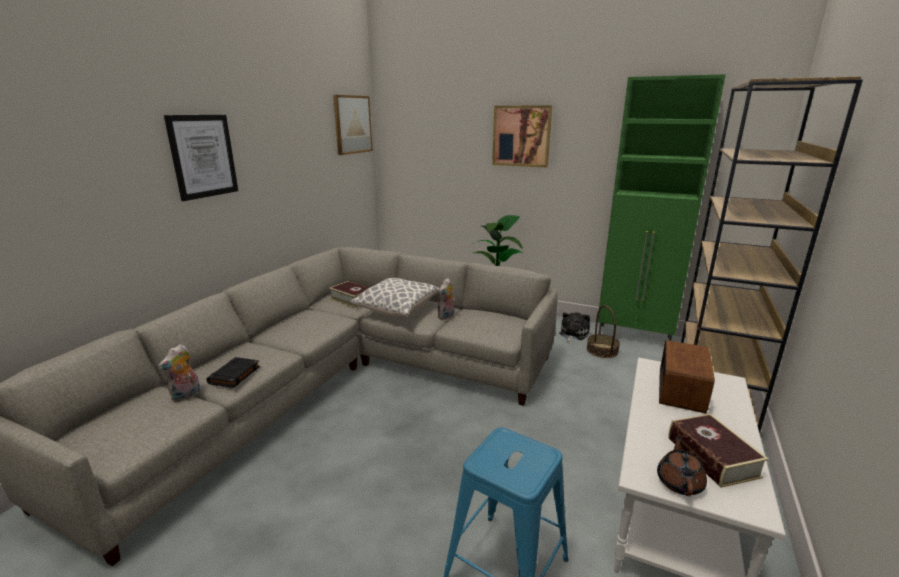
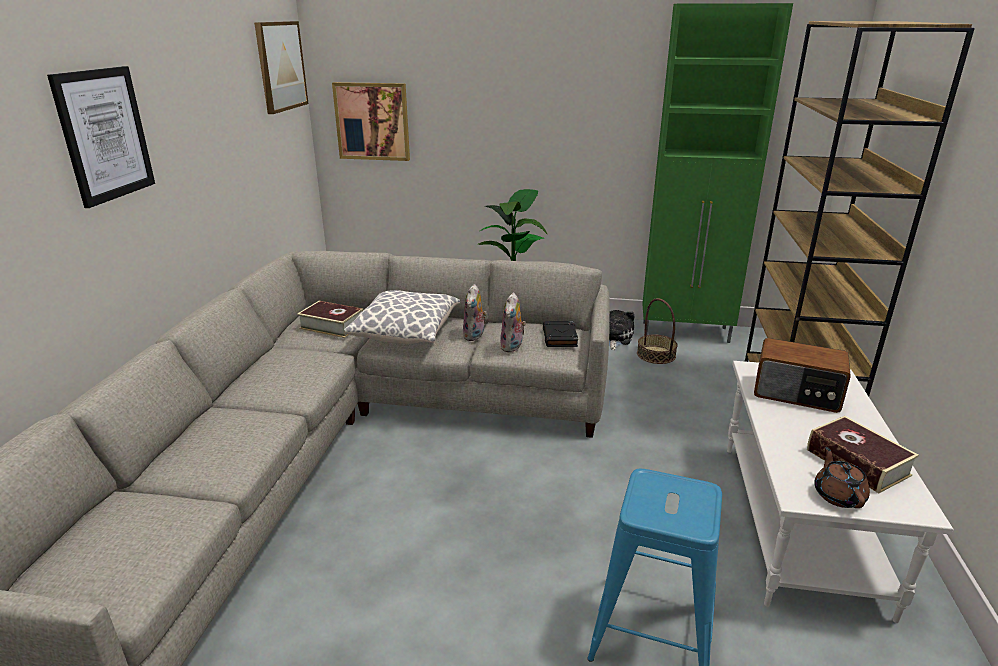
camera: 15 degrees left, 5 degrees up
plush toy [158,344,201,402] -> plush toy moved to [500,293,526,353]
black book [206,357,260,388] -> black book moved to [543,321,578,347]
picture [492,105,552,168] -> picture moved to [332,82,410,161]
radio [659,340,715,414] -> radio turned 105 degrees clockwise [754,338,851,413]

